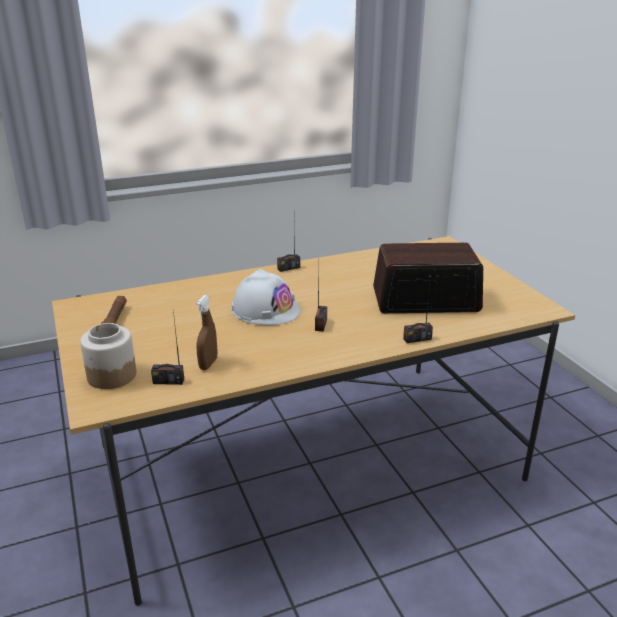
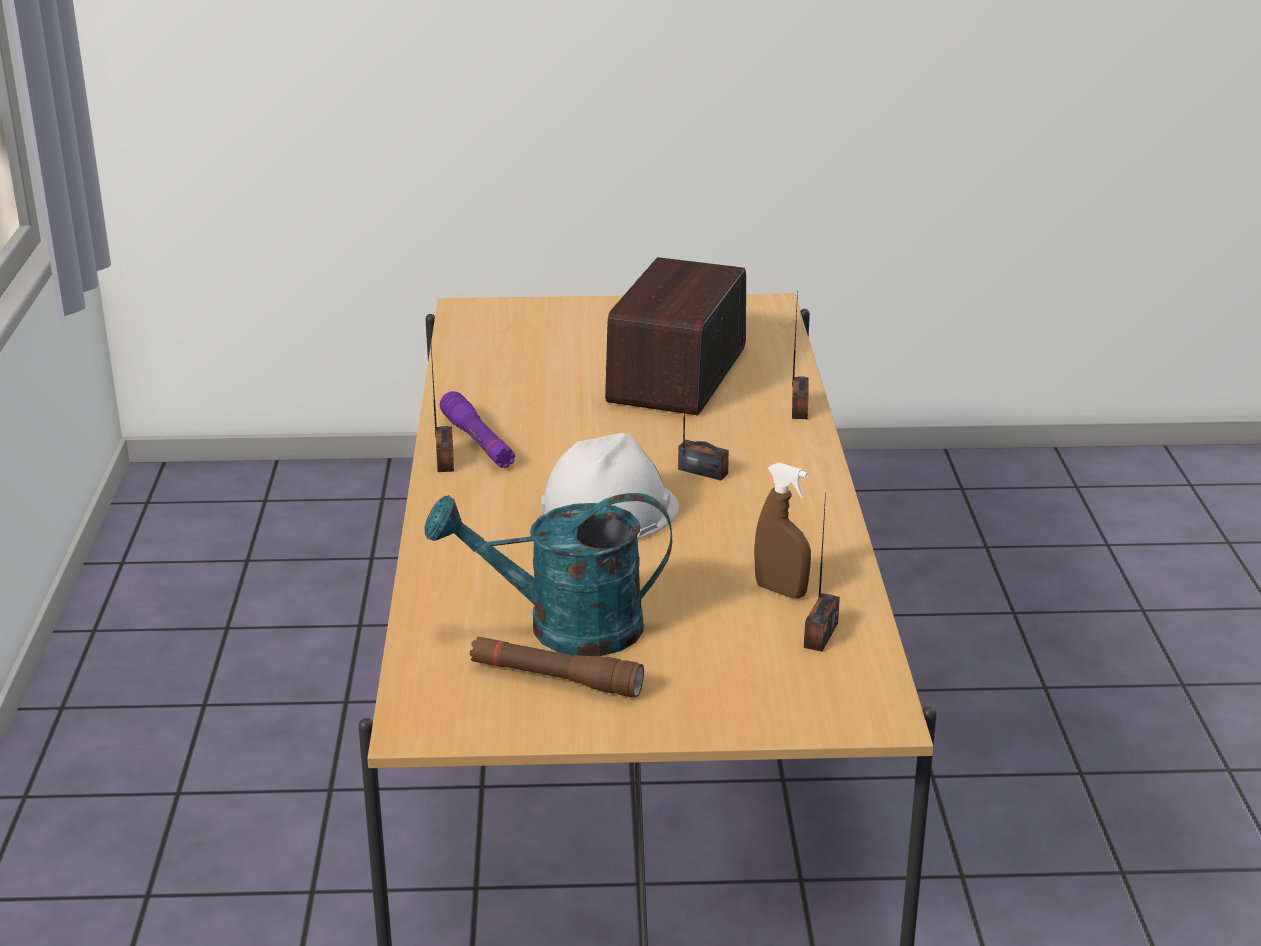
camera: 70 degrees left, 0 degrees up
jar [80,323,136,389] -> none
none -> turquoise watering can [425,493,672,656]
none -> purple flashlight [439,391,515,468]

